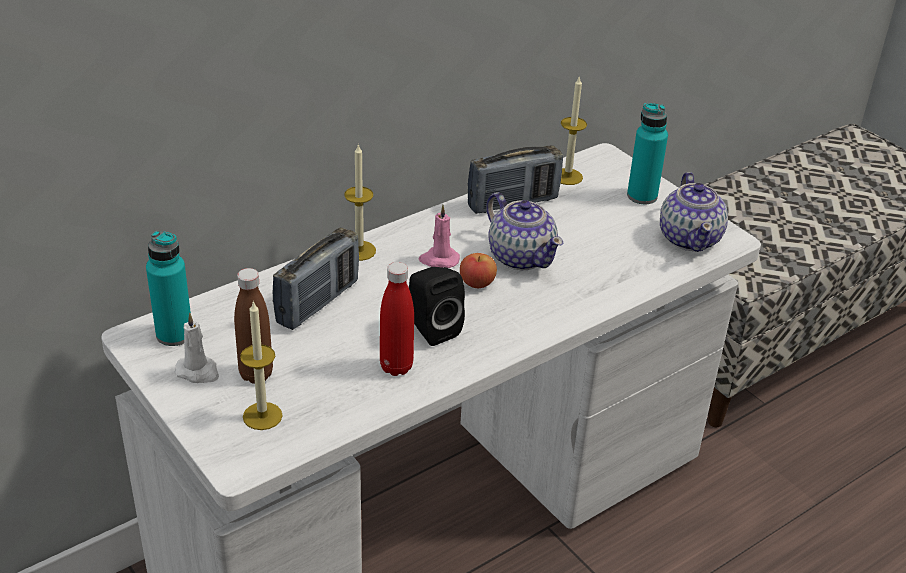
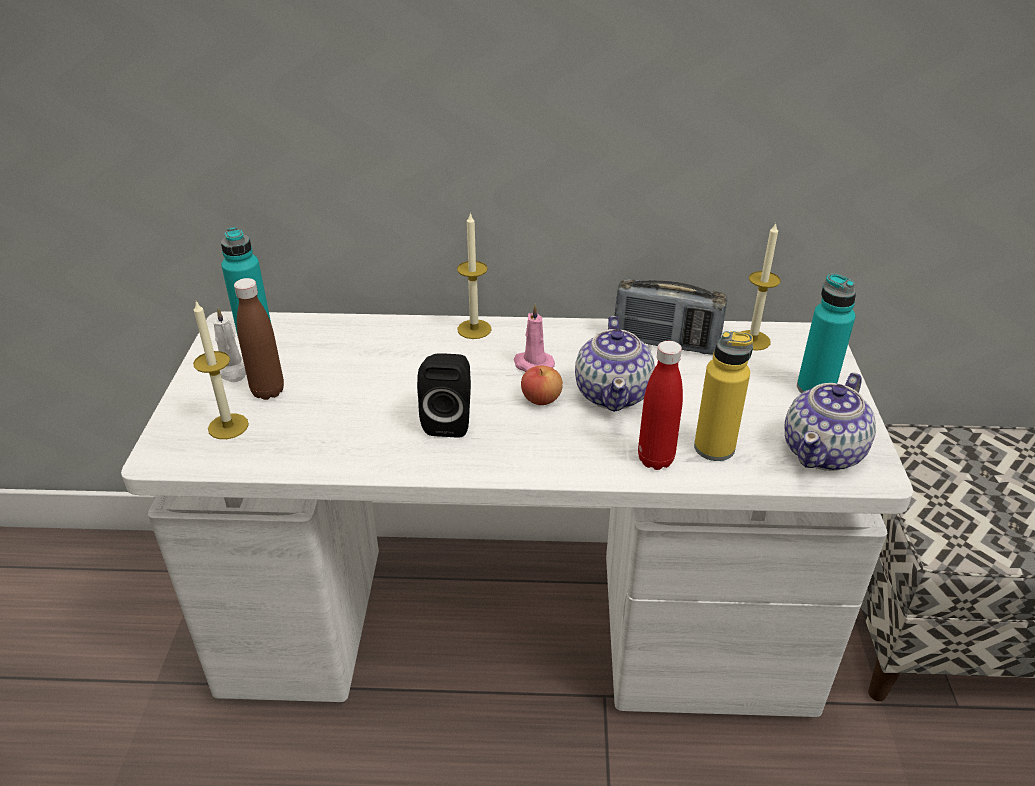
camera: 40 degrees right, 0 degrees up
radio [273,227,359,330] -> none
red bottle [380,262,414,376] -> red bottle moved to [638,341,683,470]
none -> yellow bottle [694,331,753,461]

